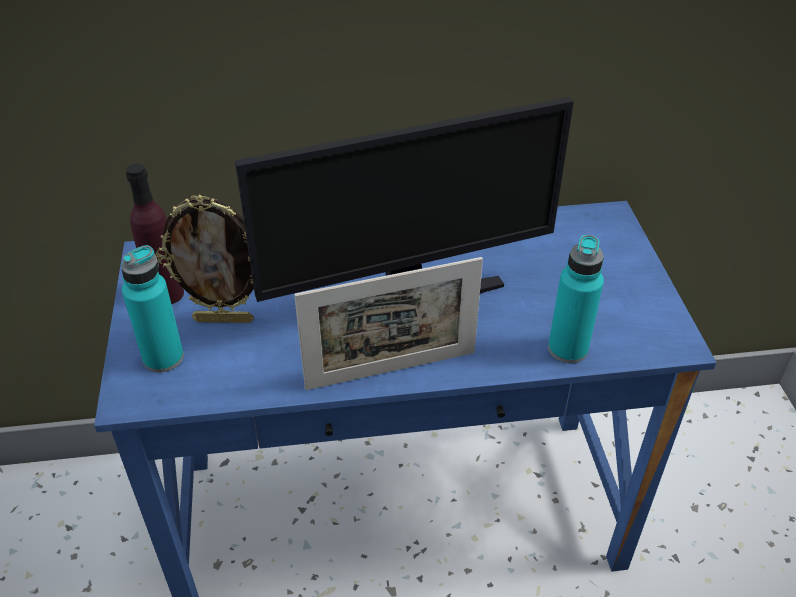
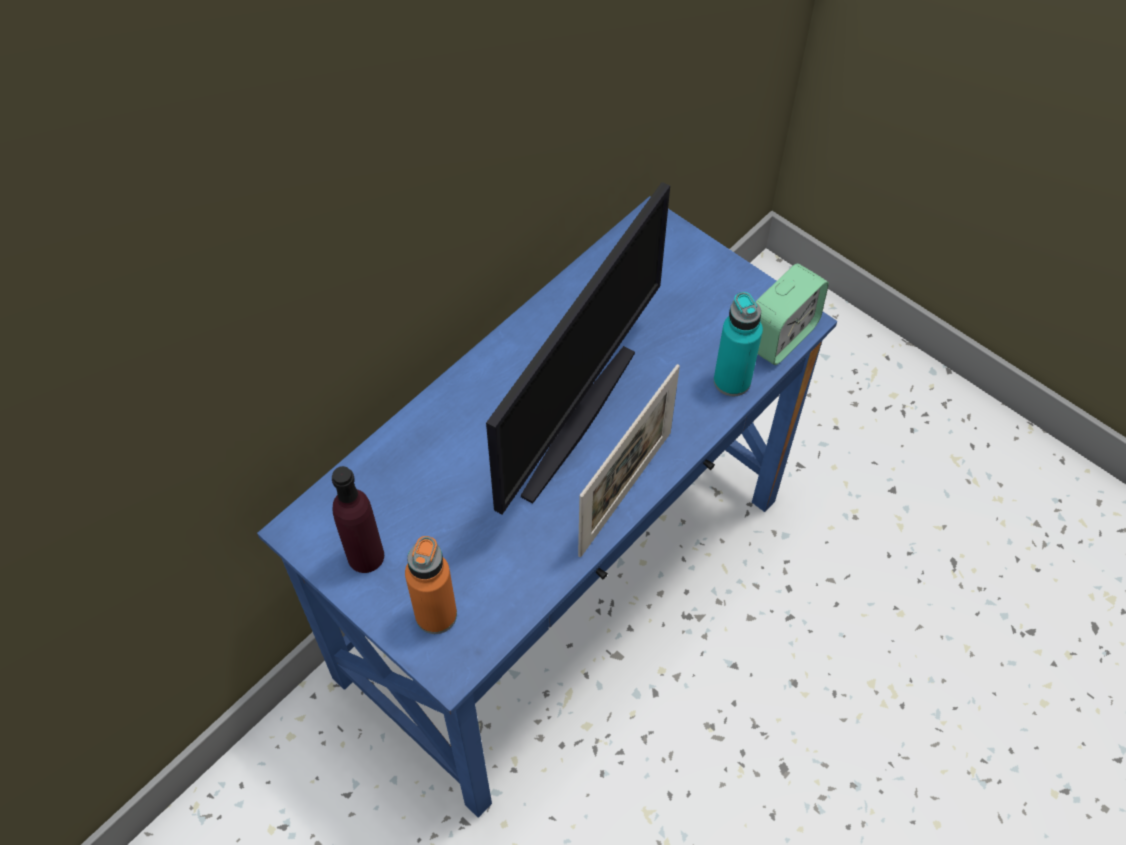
camera: 40 degrees left, 15 degrees up
turquoise bottle [121,245,184,373] -> orange bottle [405,536,457,634]
picture frame [156,194,254,323] -> none
none -> alarm clock [756,264,829,365]

